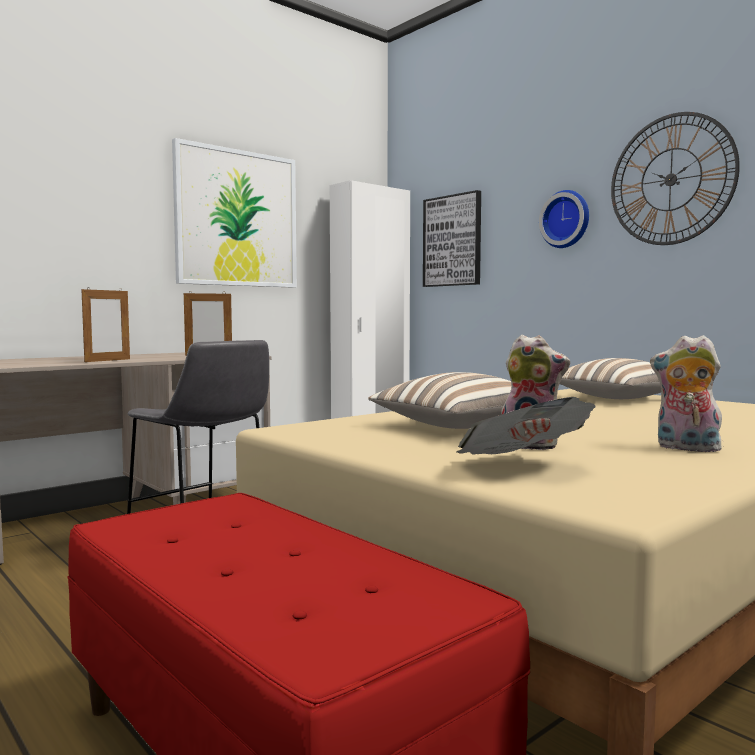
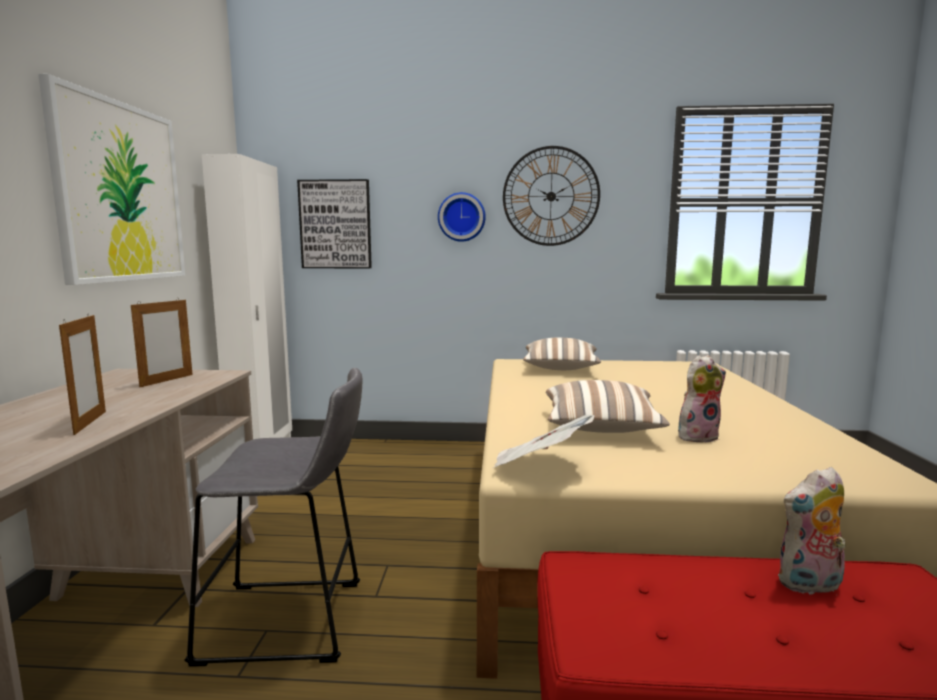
camera: 45 degrees left, 5 degrees up
newspaper [456,397,596,454] -> newspaper moved to [493,415,595,468]
plush toy [650,335,724,452] -> plush toy moved to [778,467,846,595]

